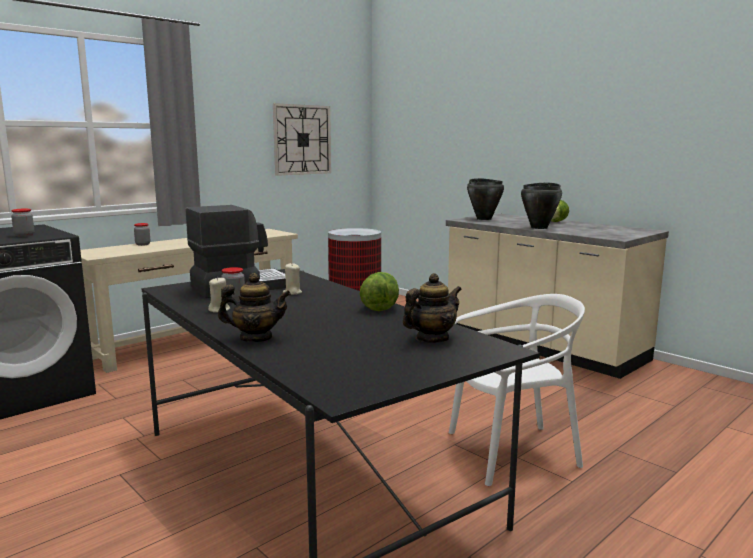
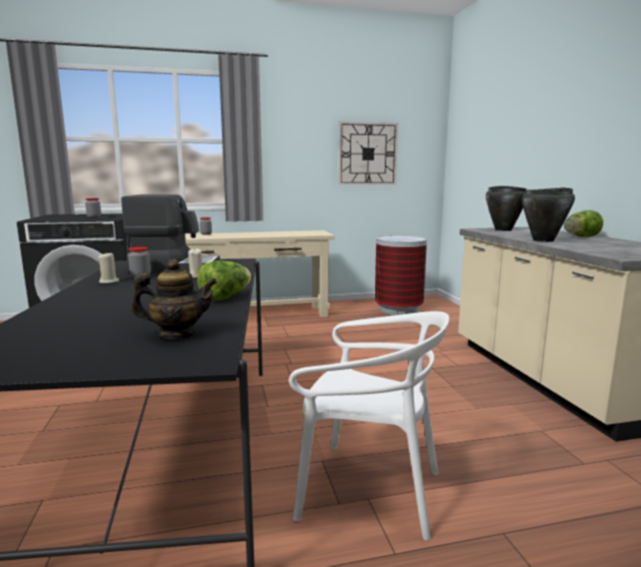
camera: 30 degrees right, 0 degrees up
teapot [218,273,291,342] -> none

